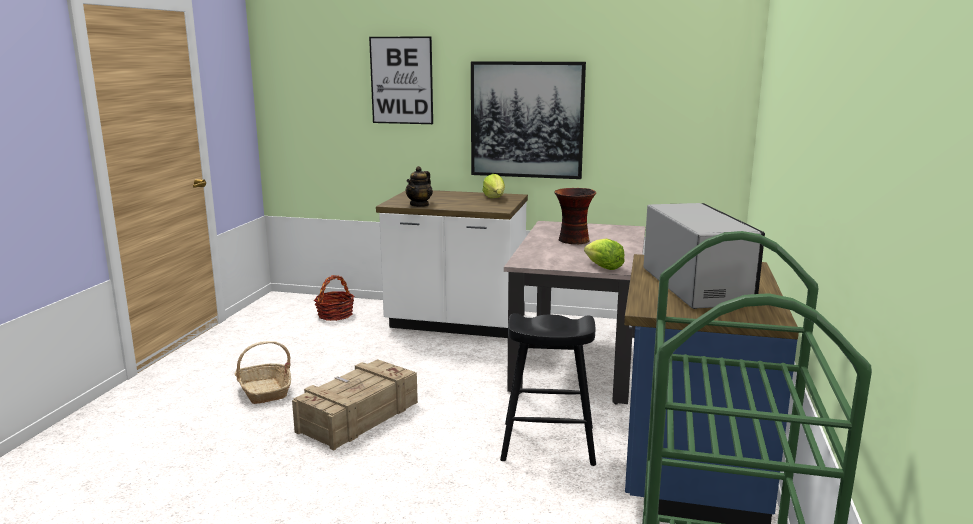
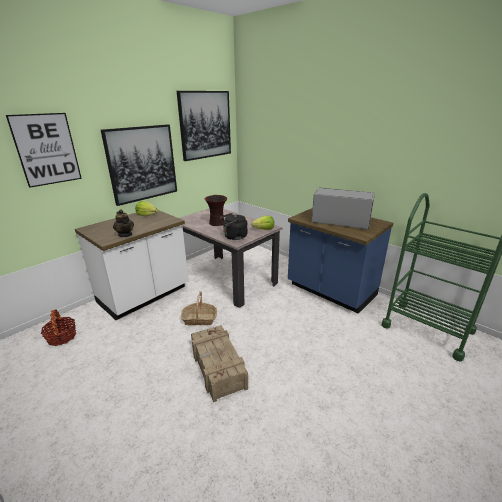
camera: 60 degrees left, 10 degrees up
basket [235,341,291,404] -> basket moved to [181,291,217,325]
black stool [500,313,596,466] -> none
none -> picture [177,91,231,161]
none -> black kettle [220,213,248,240]

